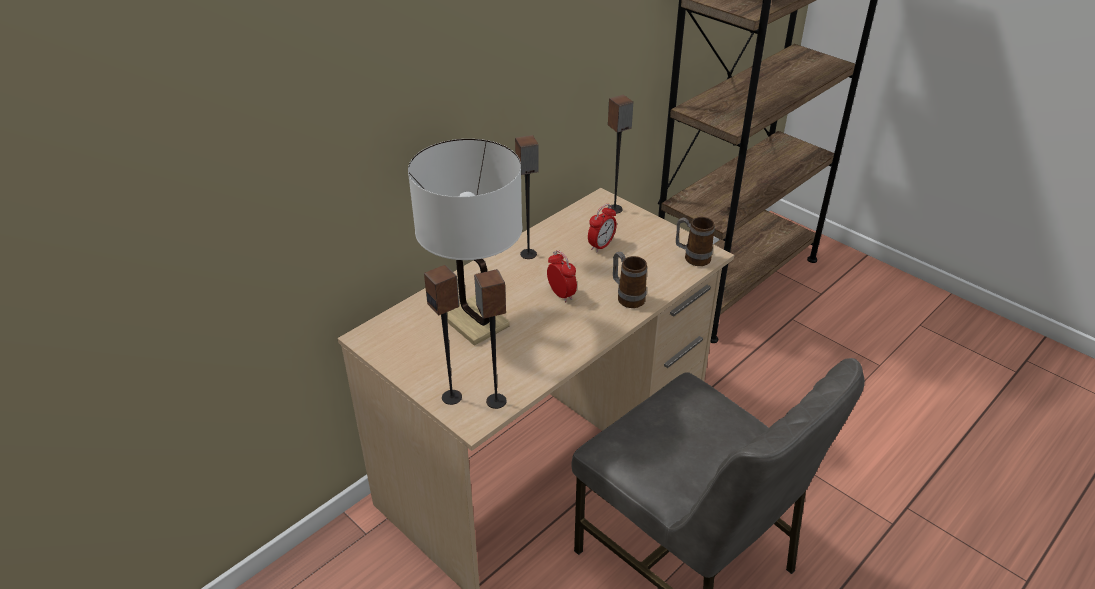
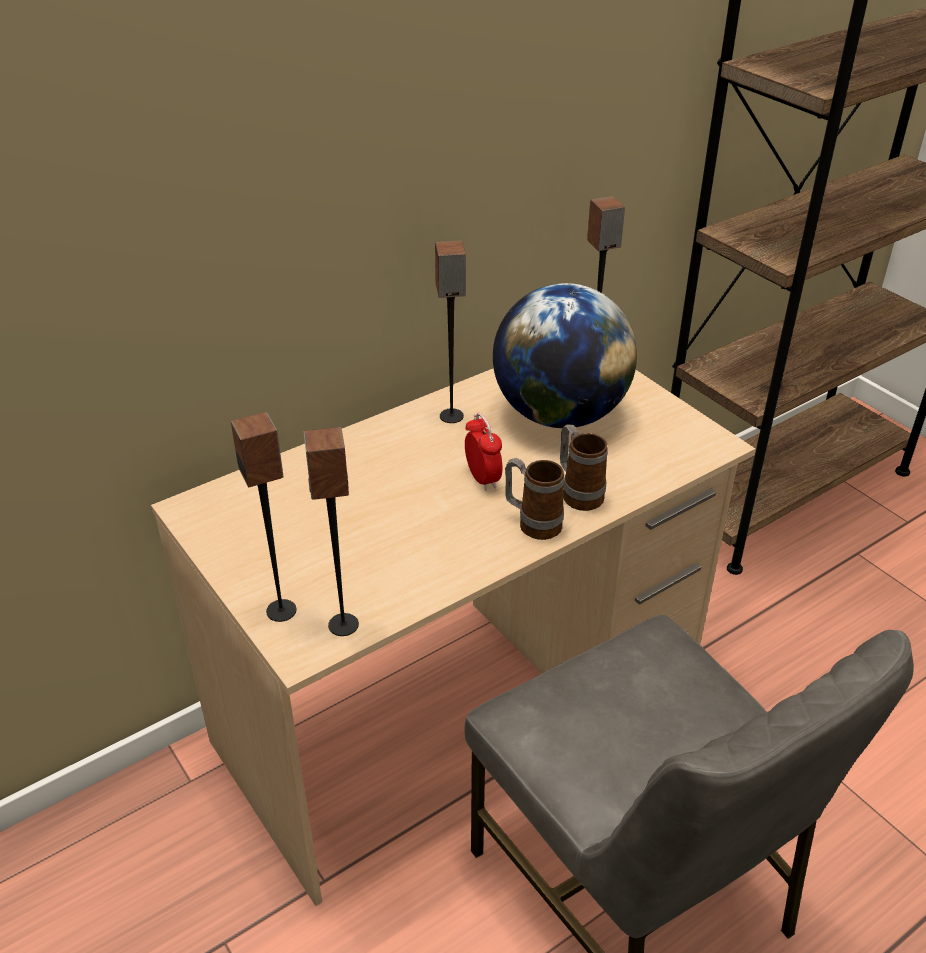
camera: 10 degrees right, 0 degrees up
white table lamp [408,139,522,346] -> none
alarm clock [588,204,617,252] -> globe [493,283,637,428]
mug [676,217,715,266] -> mug moved to [505,458,564,540]

